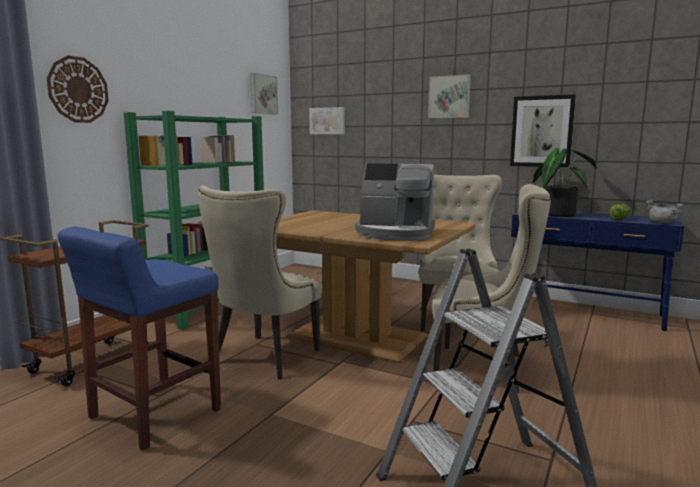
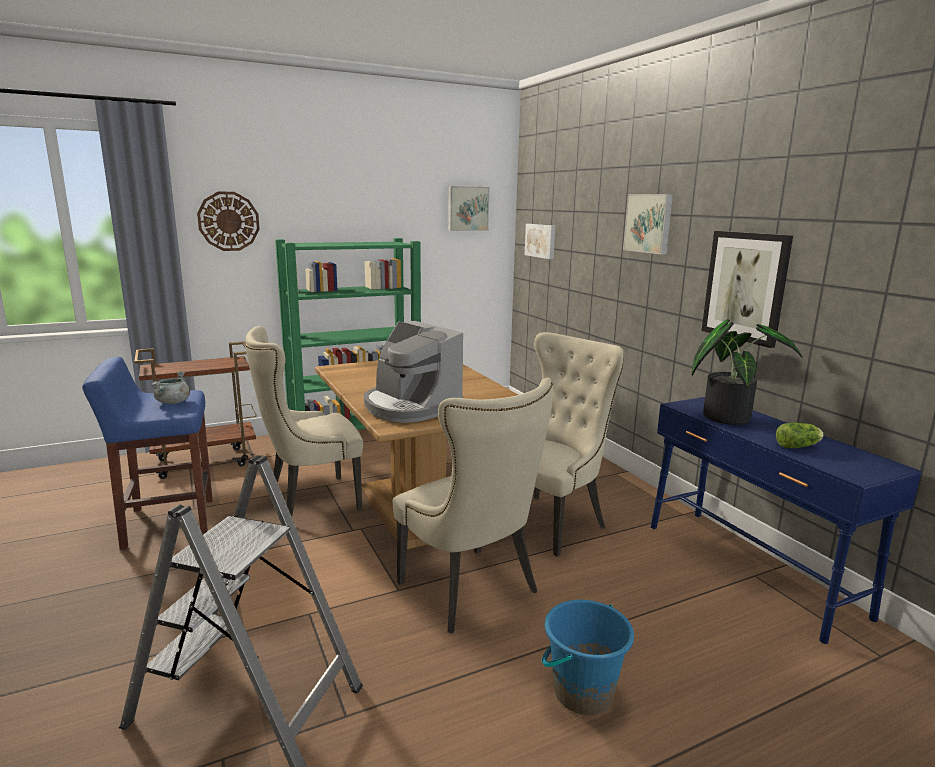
camera: 35 degrees right, 5 degrees up
grey cooking pot [646,200,684,223] -> grey cooking pot moved to [150,371,190,404]
none -> blue bucket [541,600,634,715]

